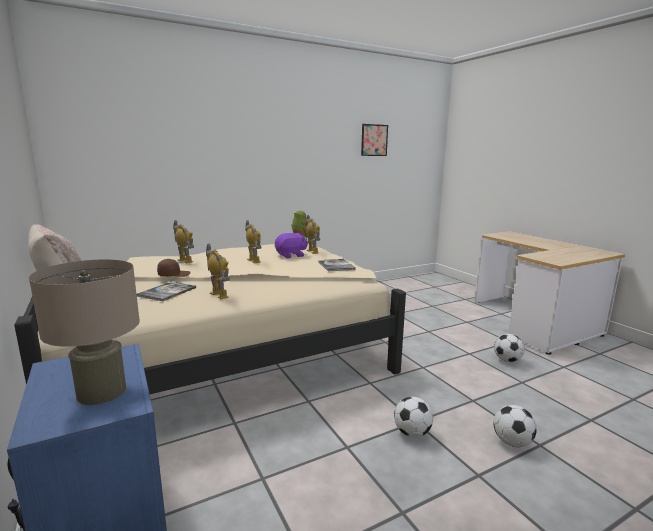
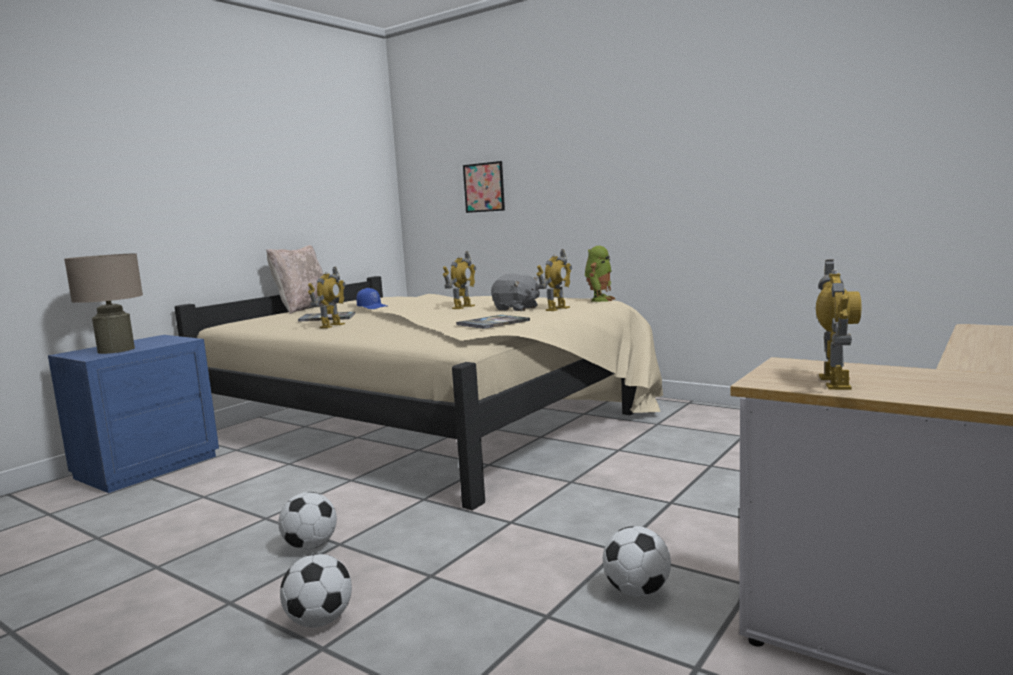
camera: 65 degrees right, 5 degrees down
brown cap [157,259,191,277] -> blue cap [356,288,388,309]
toy robot [173,220,194,263] -> toy robot moved to [816,259,861,390]
purple plush toy [275,233,308,258] -> grey plush toy [491,274,540,311]
picture [361,124,388,156] -> picture moved to [463,161,505,213]

